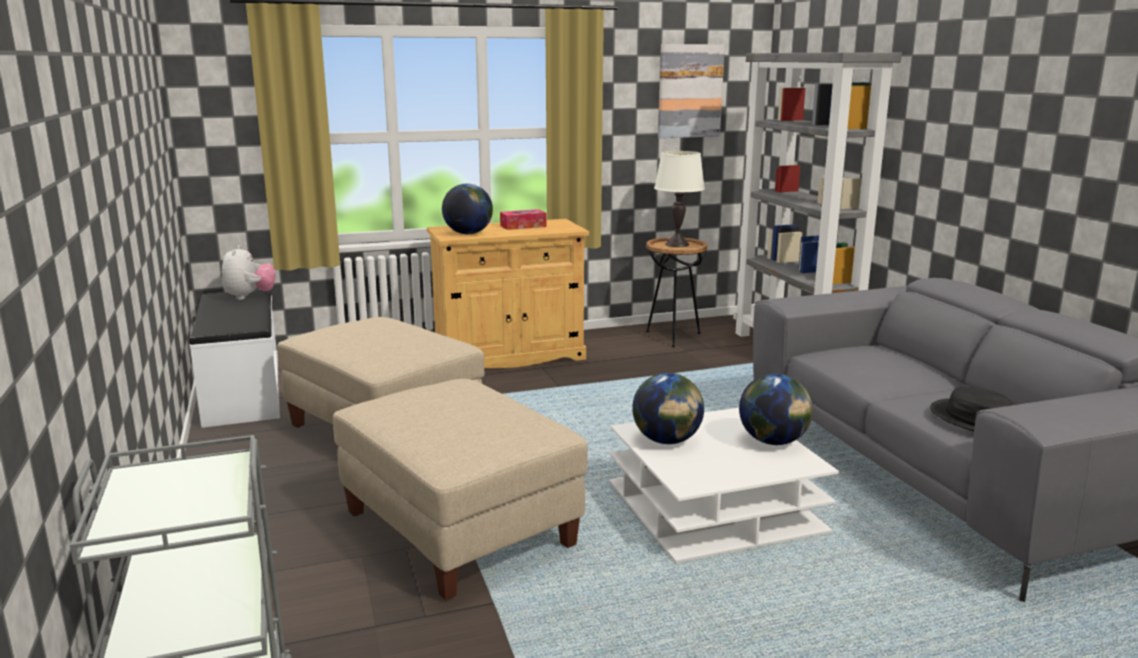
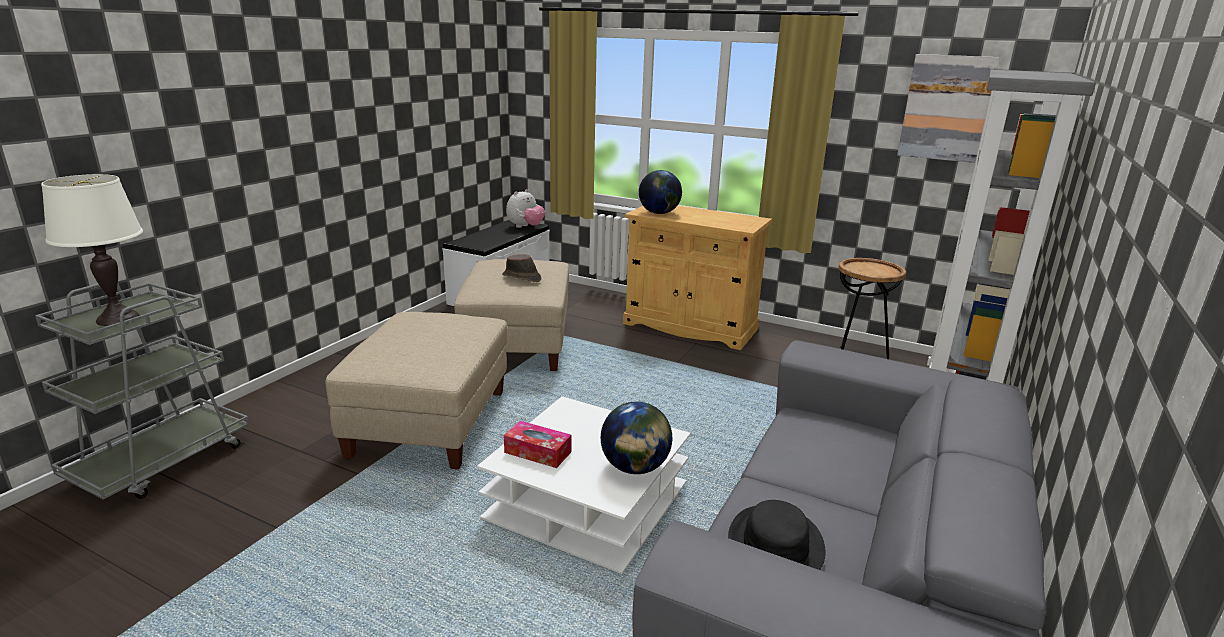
camera: 45 degrees right, 5 degrees up
tissue box [500,209,547,230] -> tissue box moved to [504,421,572,468]
globe [632,373,704,444] -> none
white table lamp [654,151,705,247] -> white table lamp moved to [41,174,143,326]
none -> brown hat [502,254,541,282]

